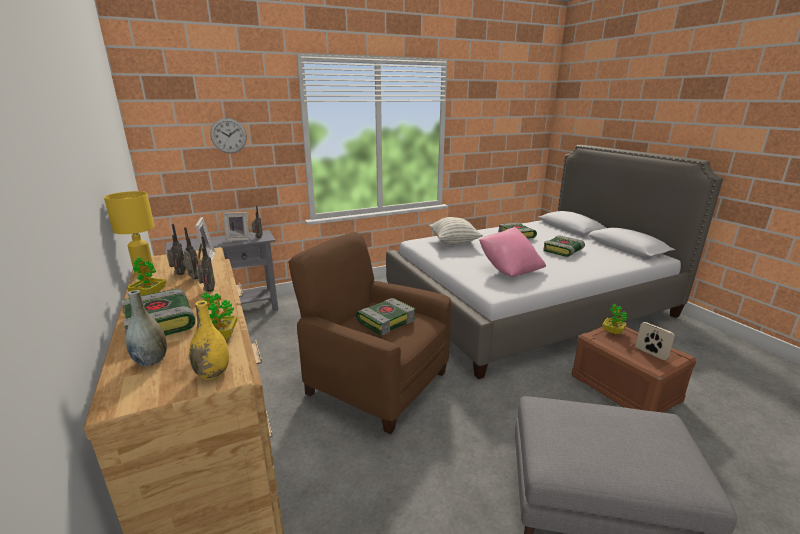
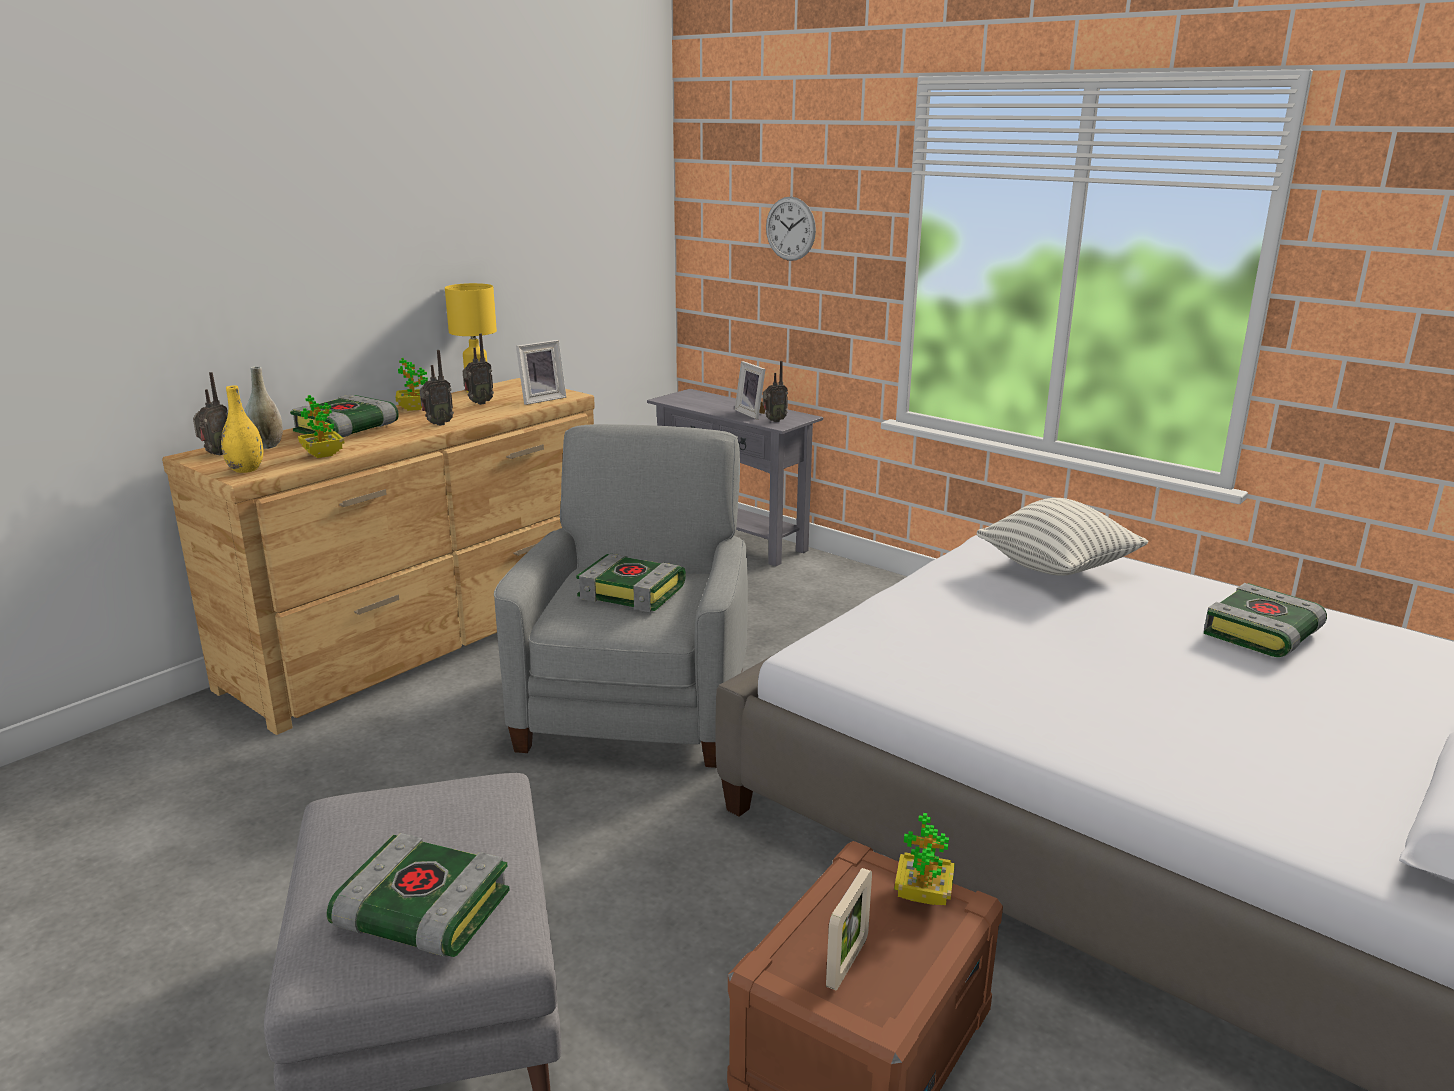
camera: 65 degrees right, 0 degrees up
radio [183,227,198,280] -> radio moved to [193,372,228,455]
brown armchair [289,232,451,434] -> grey armchair [494,424,748,768]
pink pillow [479,227,546,277] -> none
book [543,235,585,257] -> book moved to [327,833,510,957]

